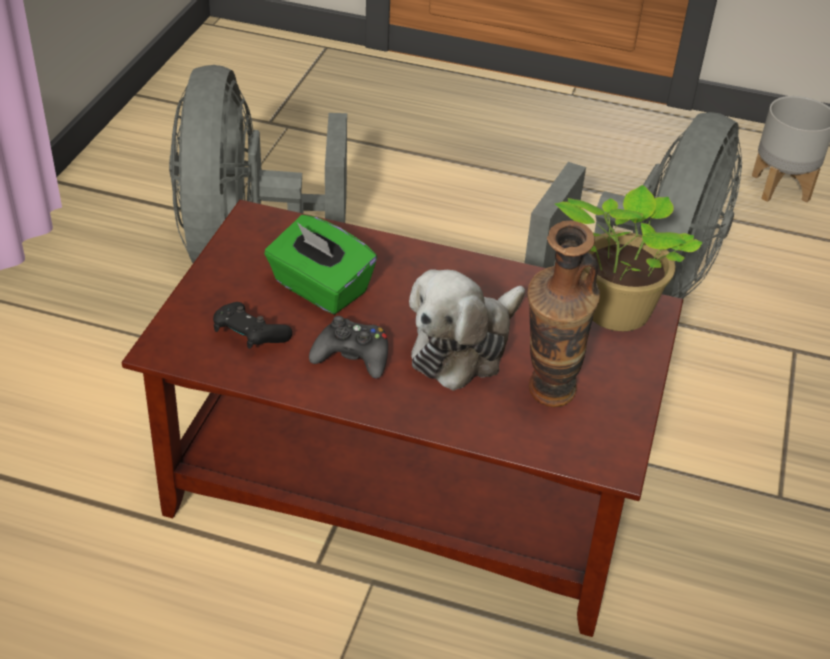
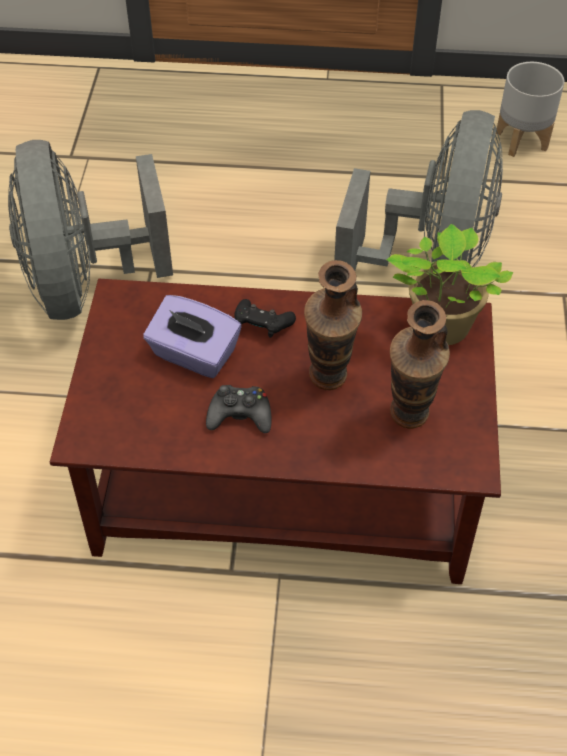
camera: 10 degrees left, 10 degrees up
black game controller [213,302,292,349] -> black game controller moved to [234,299,296,338]
green tissue box [264,215,377,314] -> purple tissue box [143,295,241,378]
plush toy [409,270,525,390] -> vase [304,260,362,390]

